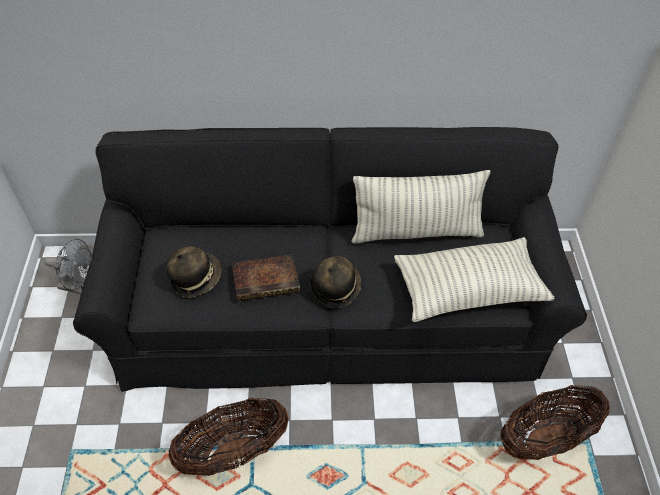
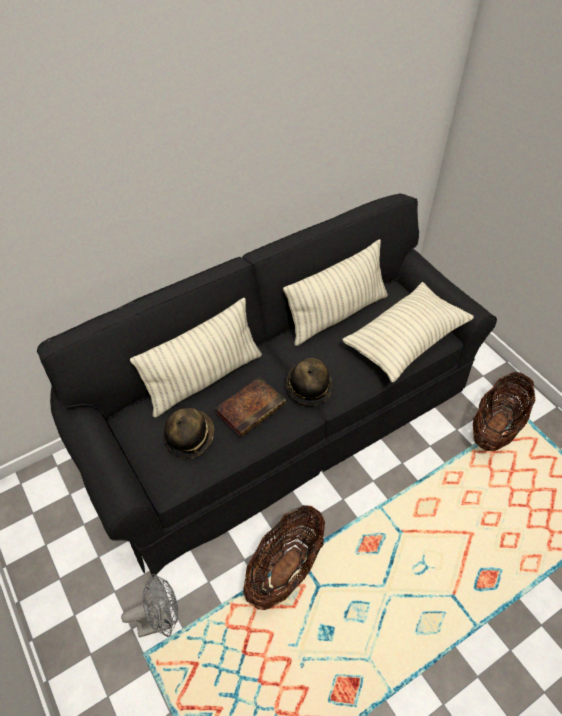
camera: 30 degrees left, 0 degrees up
grey fan [44,239,92,294] -> grey fan moved to [121,574,178,638]
none -> pillow [130,298,262,418]

